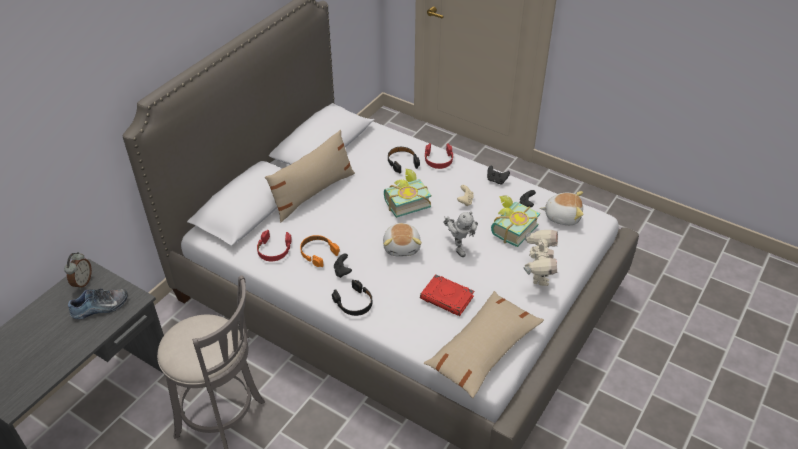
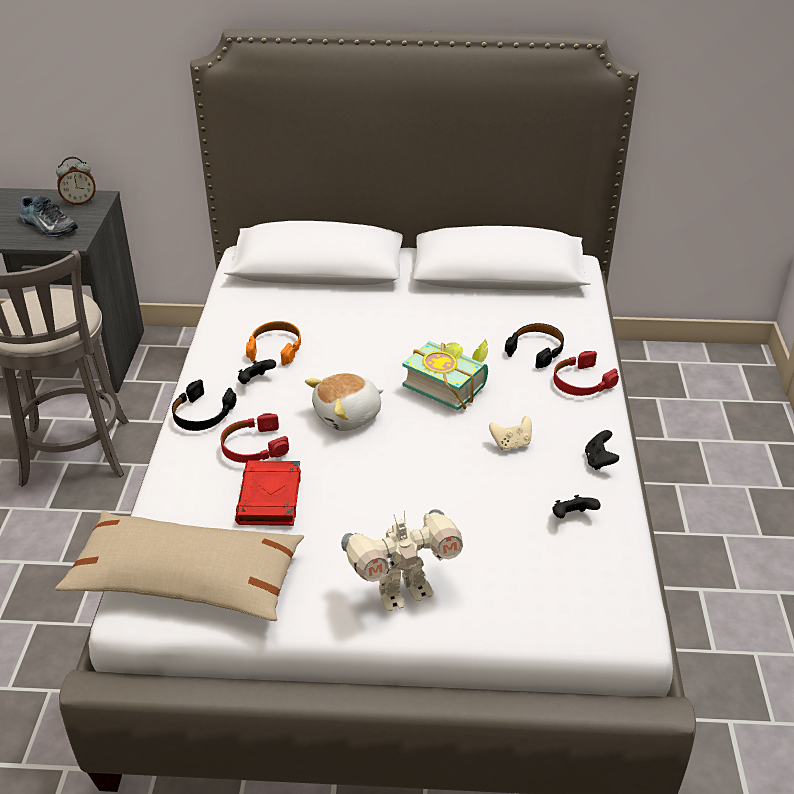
camera: 60 degrees right, 5 degrees down
red headphones [257,230,291,262] -> red headphones moved to [221,413,289,463]
beige pillow [265,130,355,222] -> none
toy robot [443,211,478,257] -> none
book [491,196,540,247] -> none
plush toy [540,191,584,225] -> none

